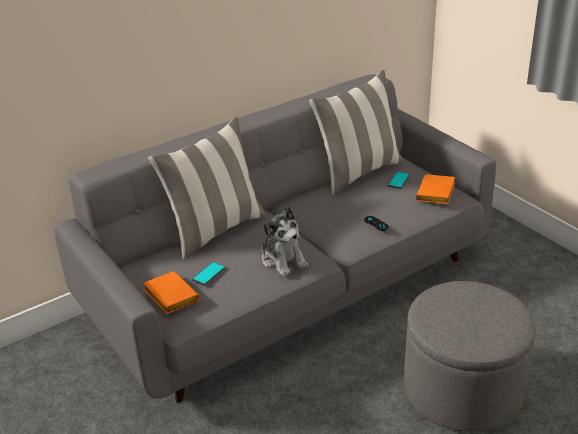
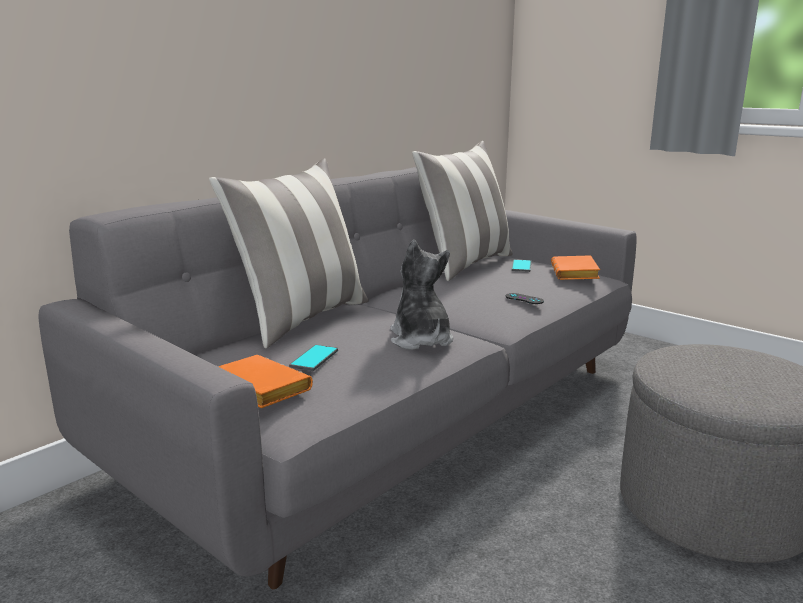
camera: 15 degrees left, 15 degrees down
plush toy [262,207,308,276] -> plush toy turned 150 degrees counterclockwise [390,240,453,350]

